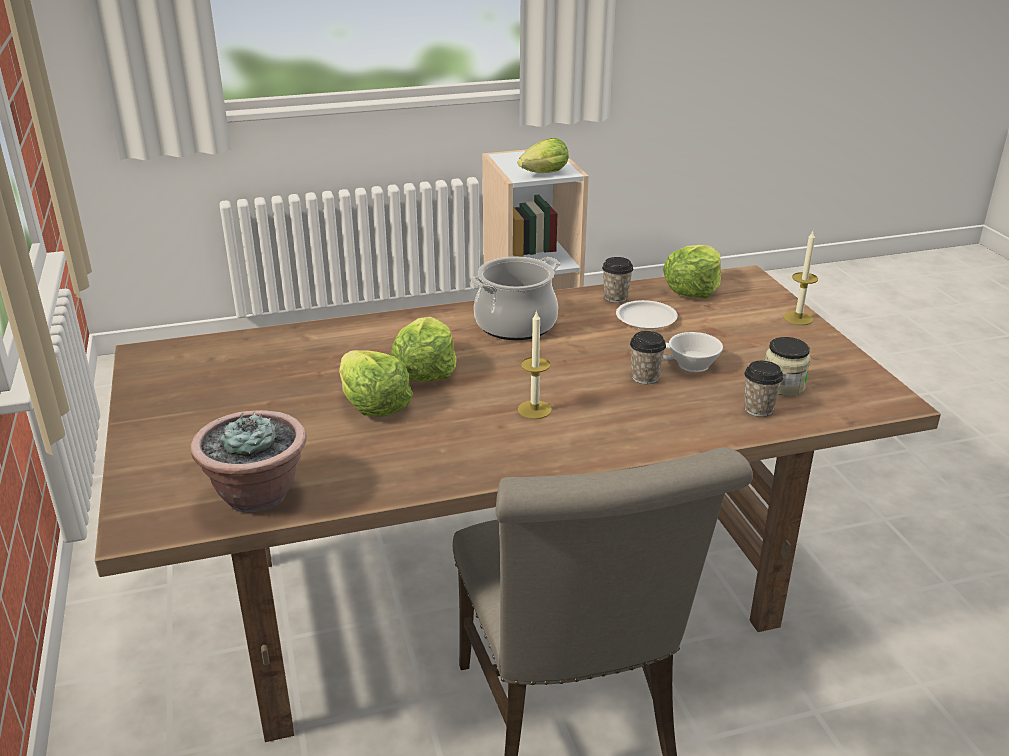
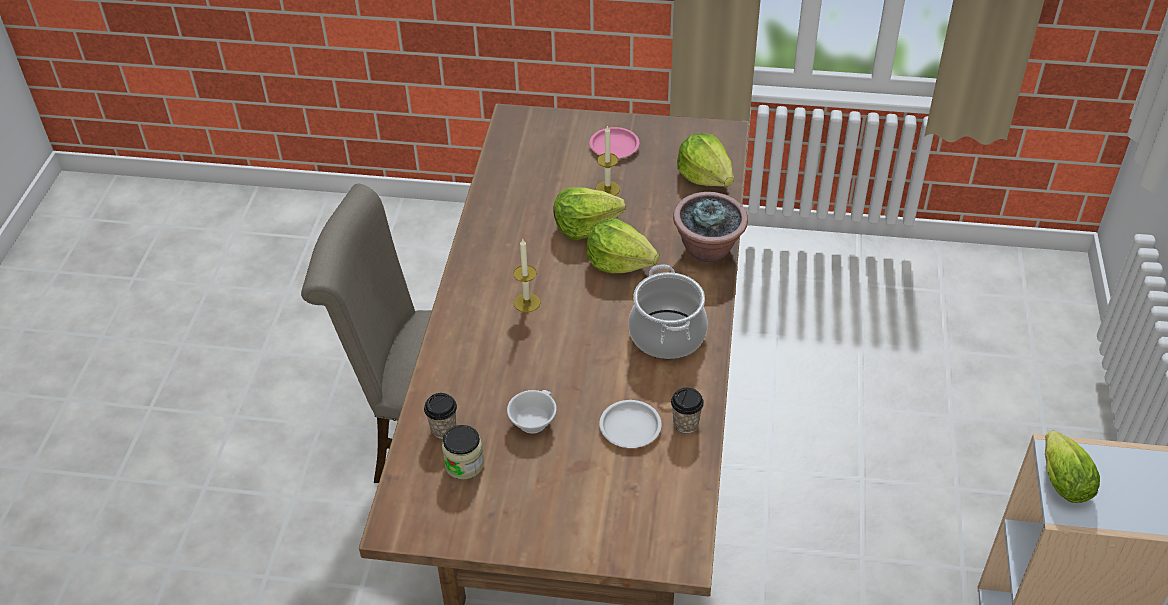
camera: 115 degrees right, 15 degrees up
potted plant [190,410,306,513] -> potted plant moved to [673,192,748,263]
cup [630,331,666,384] -> none
lettuce [663,245,721,299] -> lettuce moved to [677,134,734,187]
candle [783,231,818,325] -> candle moved to [596,125,620,196]
none -> pink plate [590,127,639,158]

